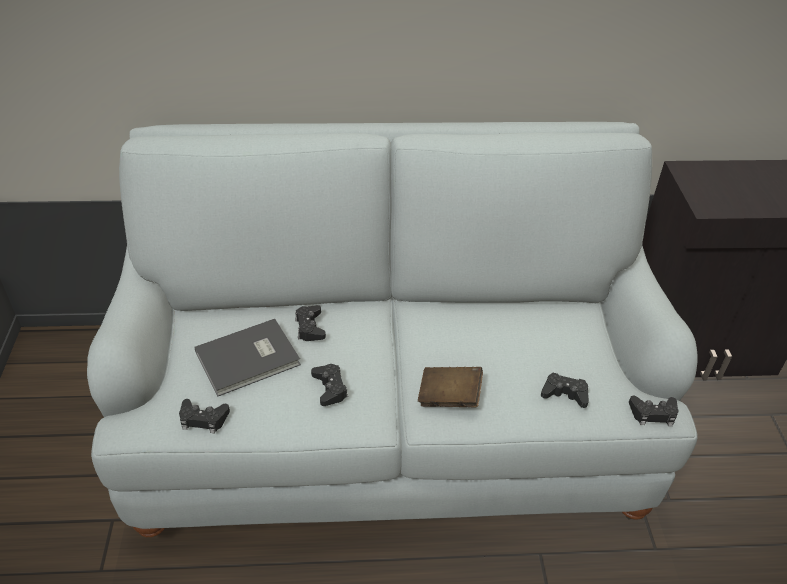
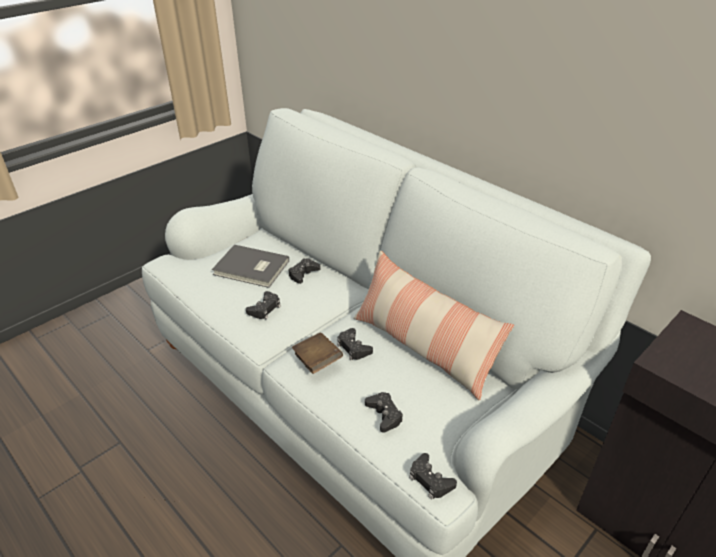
camera: 50 degrees right, 5 degrees down
black game controller [179,399,230,433] -> black game controller moved to [337,328,373,360]
none -> pillow [353,250,514,400]

